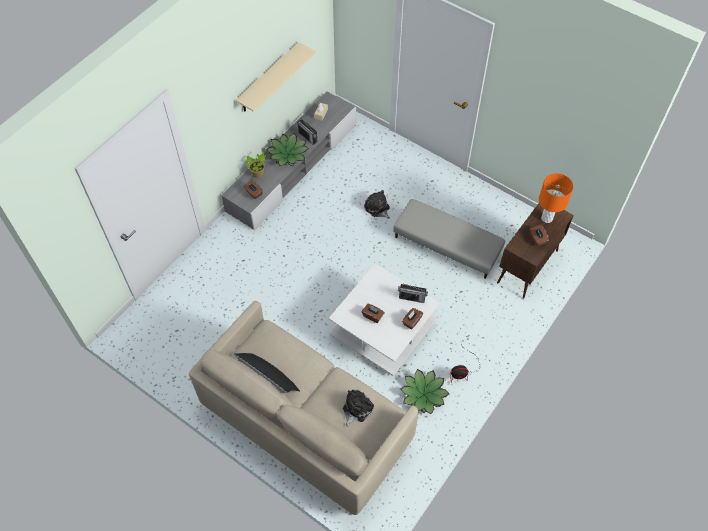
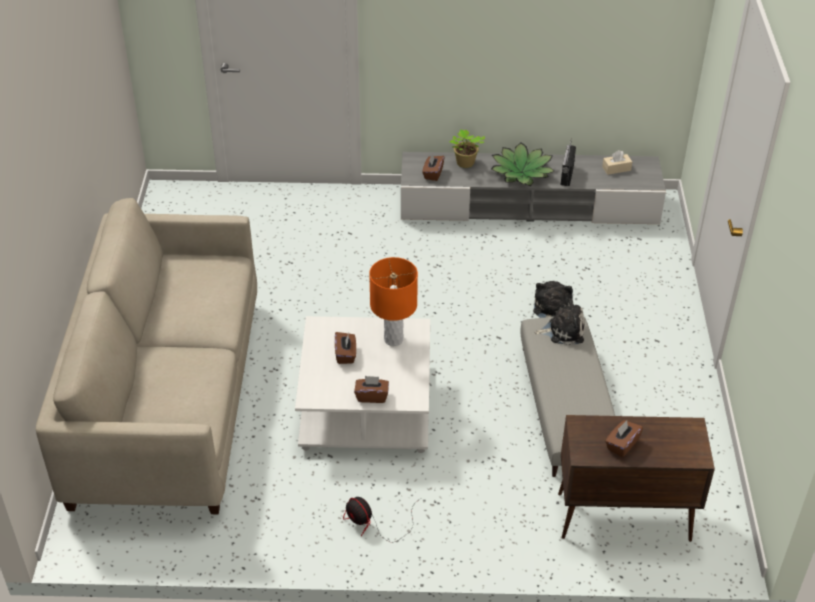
camera: 55 degrees right, 15 degrees down
black pillow [234,353,300,393] -> none
beige shelf [236,42,316,112] -> none
plush toy [343,390,374,427] -> plush toy moved to [535,298,585,345]
radio [398,283,428,303] -> none
potted plant [401,369,450,414] -> none
orange table lamp [539,173,574,223] -> orange table lamp moved to [369,257,418,346]

